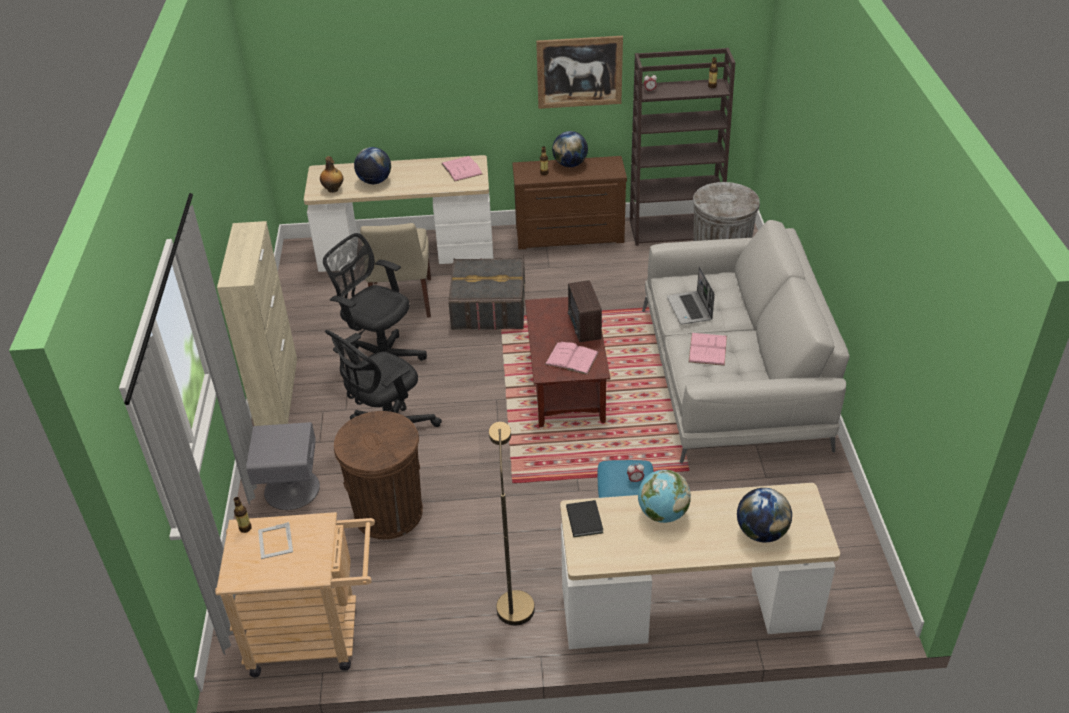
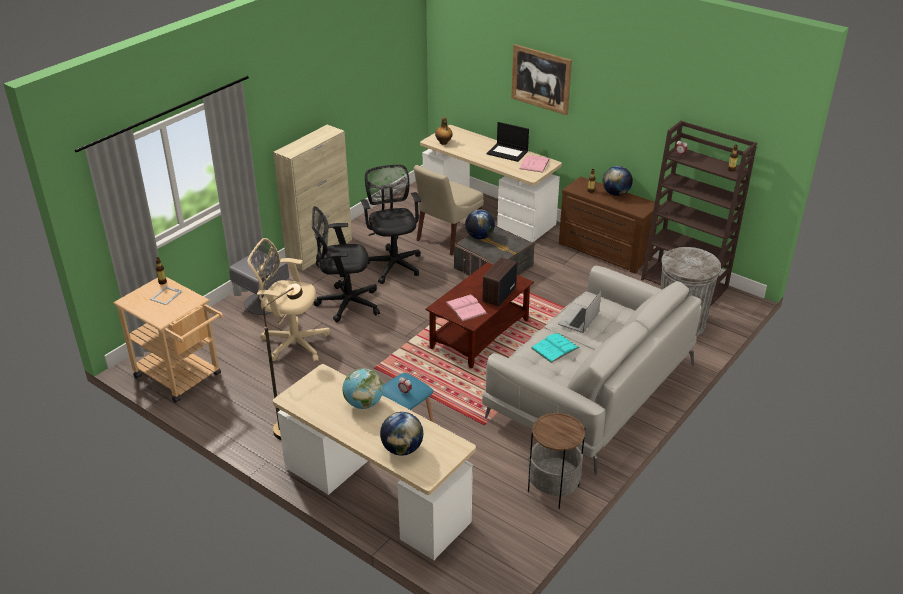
camera: 40 degrees right, 5 degrees down
brown trash can [334,411,423,539] -> beige office chair [247,238,330,362]
globe [354,147,391,184] -> globe moved to [465,209,495,239]
picture [536,36,623,109] -> picture moved to [511,44,572,115]
black book [566,500,603,537] -> none
pink book [689,333,727,366] -> turquoise book [531,333,579,363]
none -> laptop [487,122,529,162]
none -> side table [528,412,585,509]

